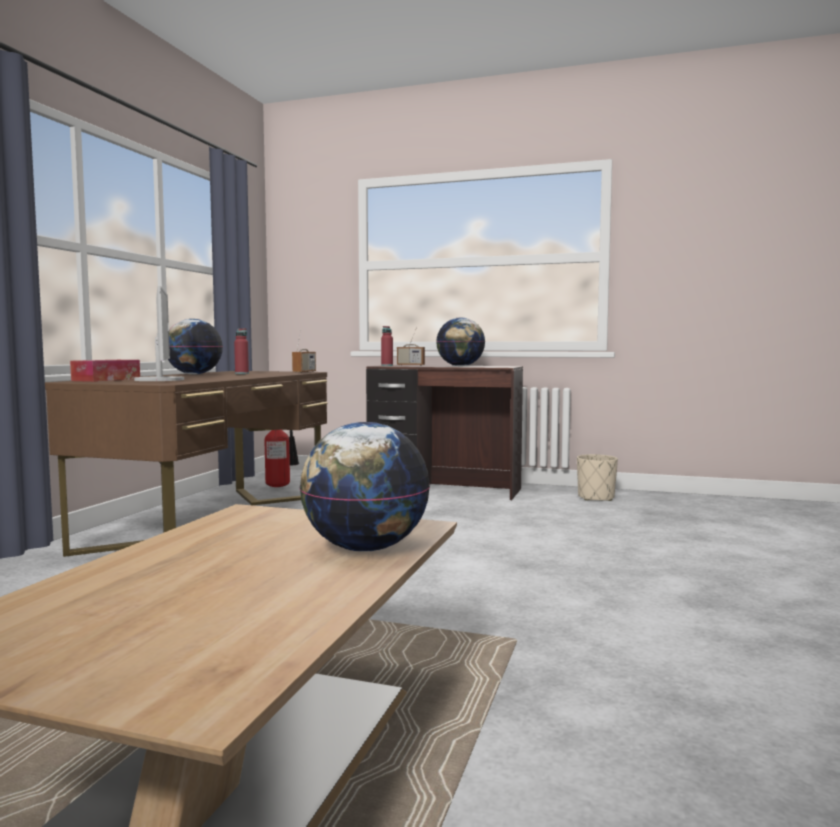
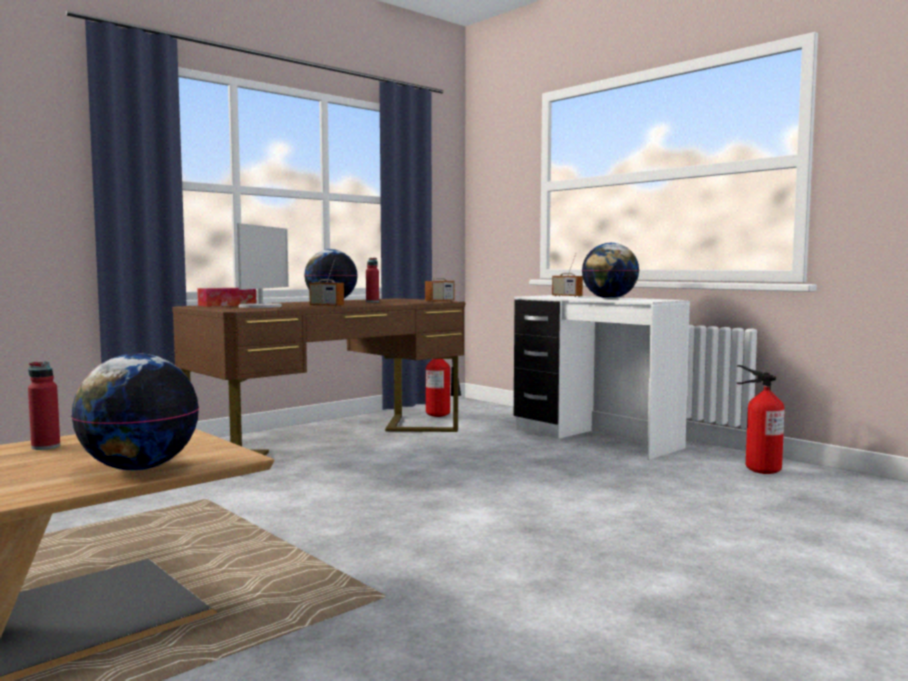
camera: 30 degrees right, 0 degrees up
brown desk [366,365,523,500] -> white desk [514,295,690,460]
red bottle [381,326,393,366] -> red bottle moved to [28,361,60,450]
beige planter [577,454,618,501] -> fire extinguisher [737,365,785,474]
none -> radio [309,257,344,307]

